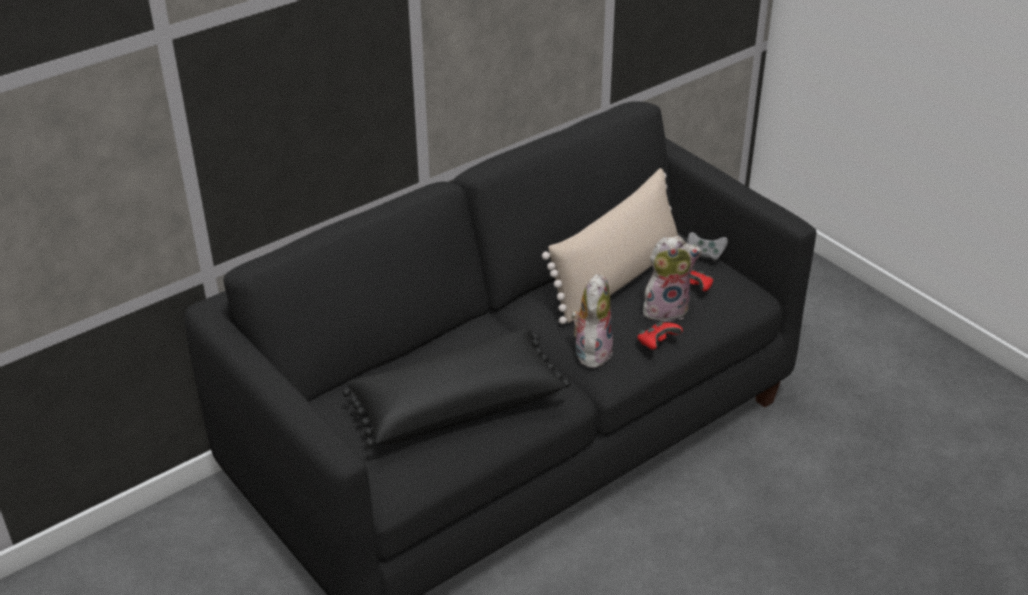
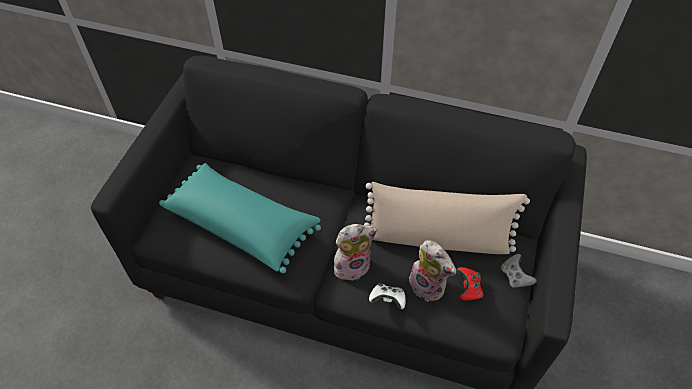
camera: 55 degrees right, 15 degrees up
black pillow [342,328,571,448] -> turquoise pillow [159,163,321,273]
red game controller [637,322,683,349] -> white game controller [369,283,406,309]

